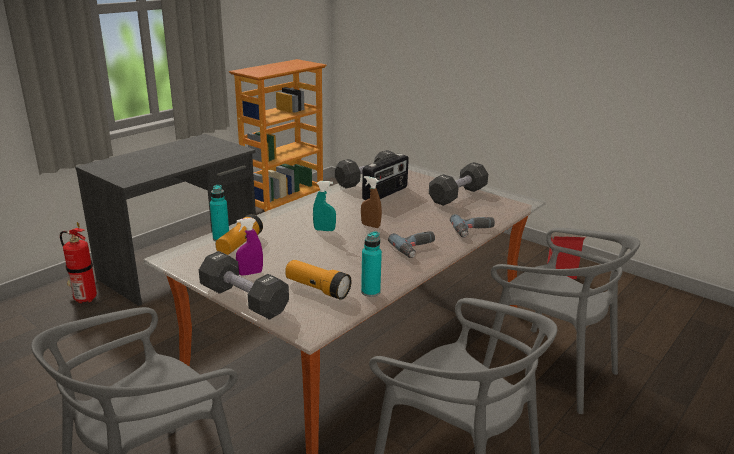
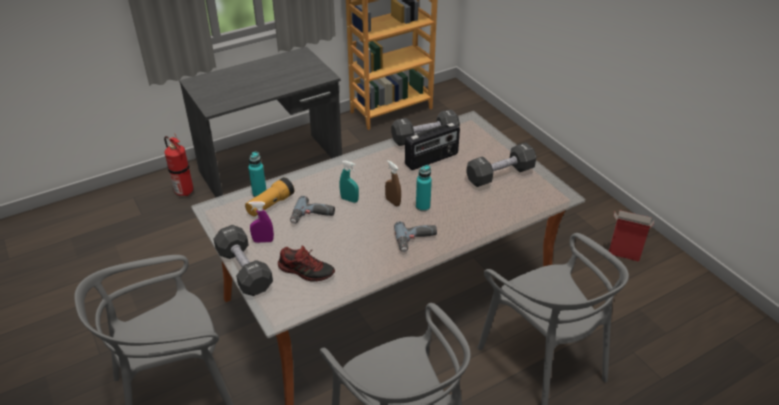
camera: 20 degrees right, 15 degrees up
flashlight [285,260,352,300] -> shoe [278,246,335,281]
turquoise bottle [361,231,382,297] -> turquoise bottle moved to [416,165,432,211]
power drill [450,214,495,238] -> power drill moved to [290,196,335,224]

